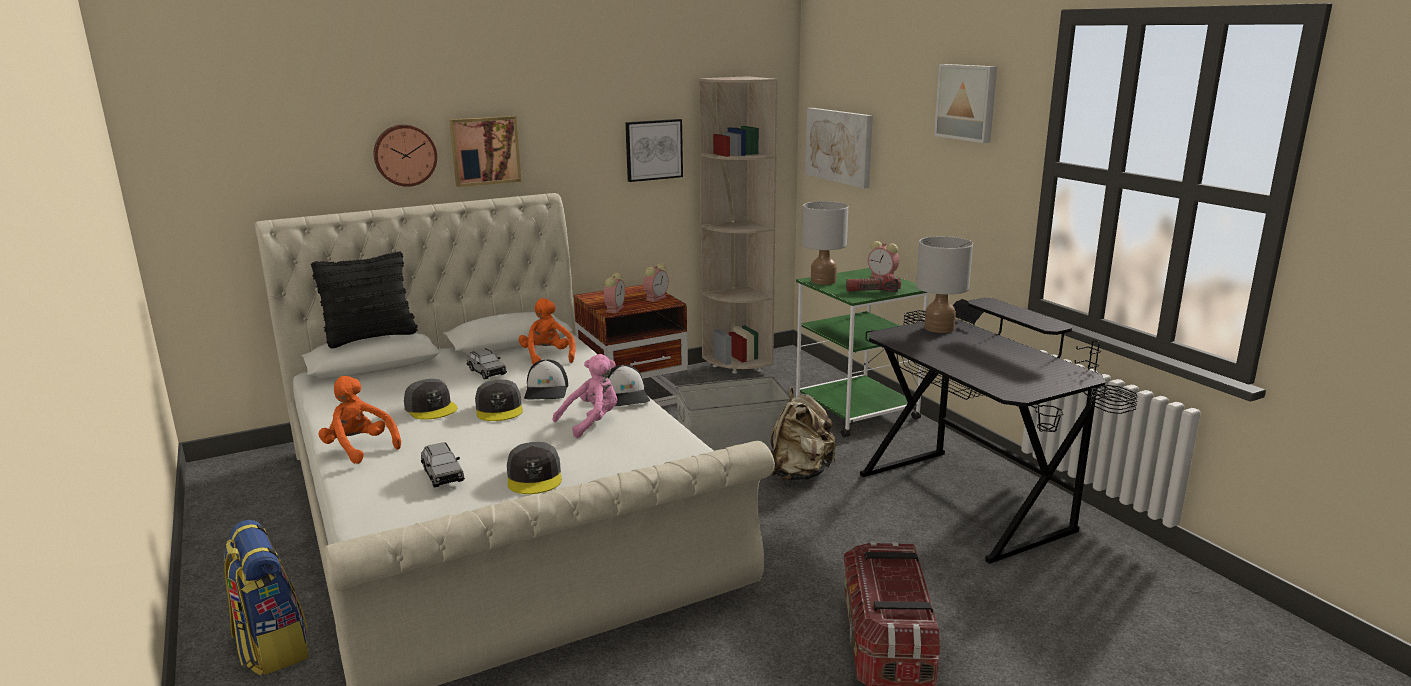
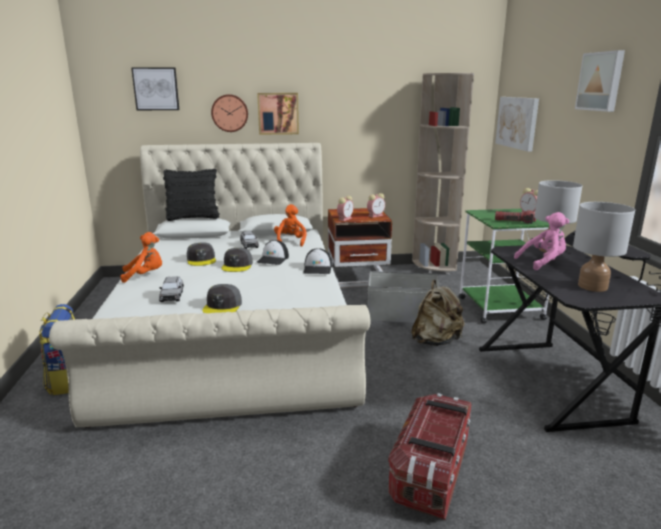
camera: 20 degrees right, 0 degrees up
orange plush toy [318,376,401,464] -> orange plush toy turned 105 degrees clockwise [120,232,162,283]
pink plush toy [553,354,617,438] -> pink plush toy moved to [514,212,570,270]
picture [625,119,683,182] -> picture moved to [131,67,179,110]
grey table lamp [802,201,848,285] -> grey table lamp moved to [573,202,635,292]

